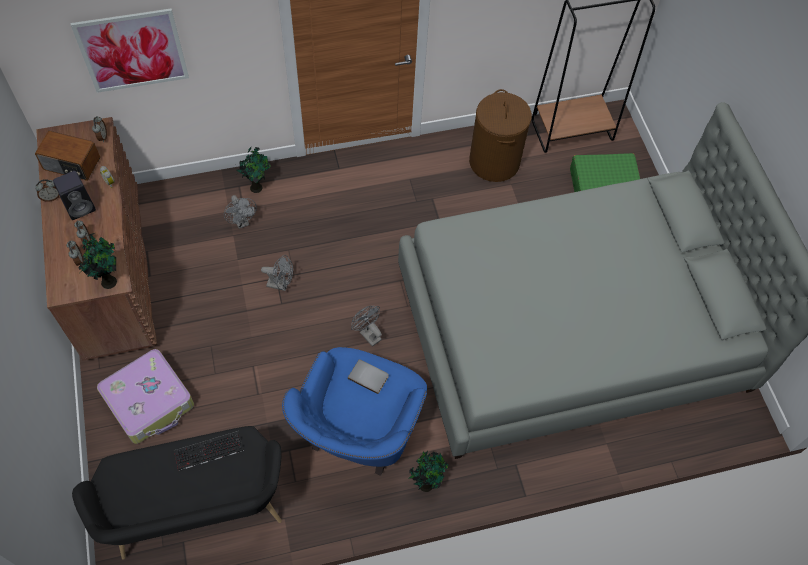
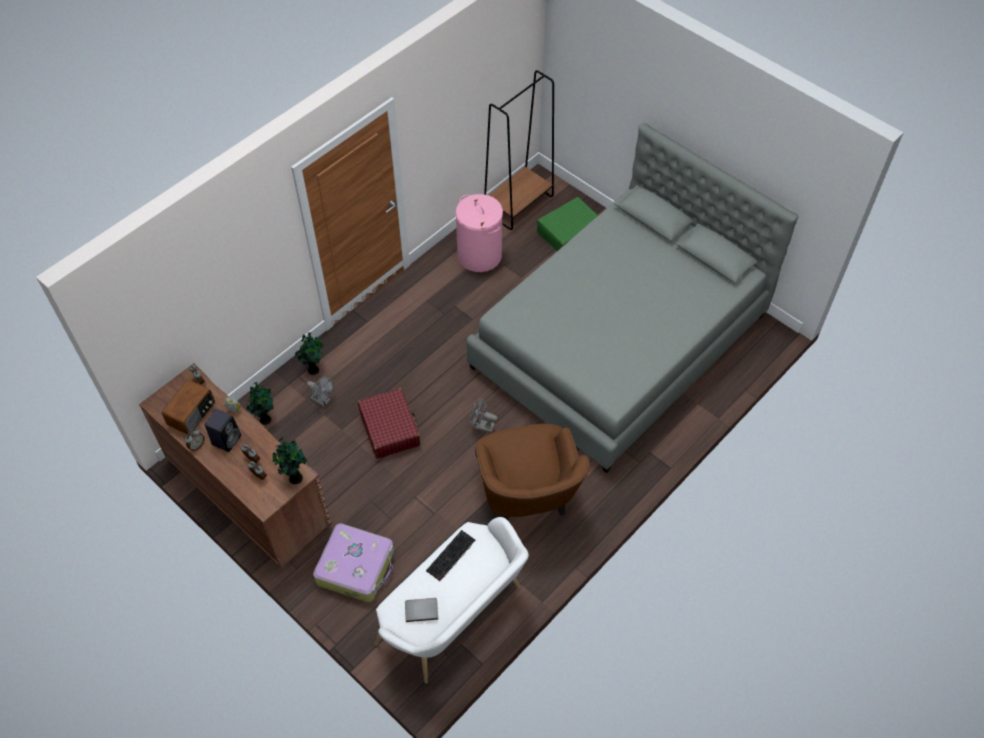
camera: 30 degrees left, 5 degrees down
radio [35,131,100,180] -> radio turned 45 degrees counterclockwise [162,380,215,435]
picture [71,8,189,93] -> none
black bench [72,426,282,559] -> white bench [375,517,529,684]
grey fan [261,255,293,291] -> red suitcase [358,388,420,459]
blue armchair [282,347,427,476] -> brown armchair [475,424,590,521]
grey book [348,359,389,394] -> grey book moved to [405,598,438,622]
potted plant [409,451,449,492] -> potted plant moved to [246,382,274,425]
brown laundry basket [469,89,532,182] -> pink laundry basket [455,194,503,272]

